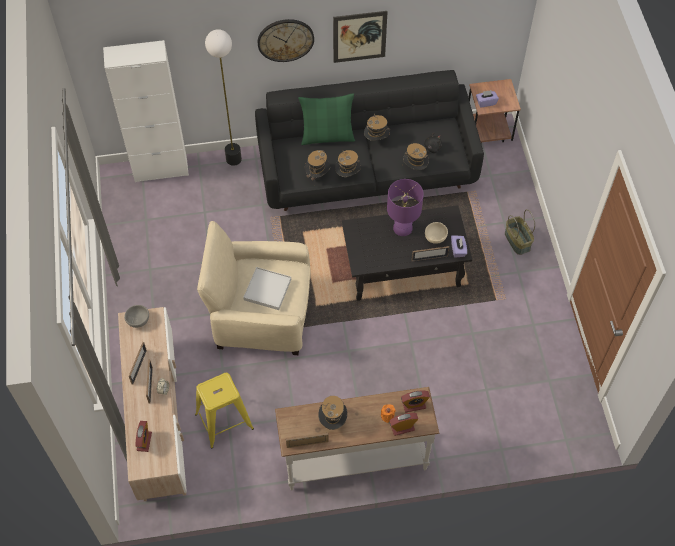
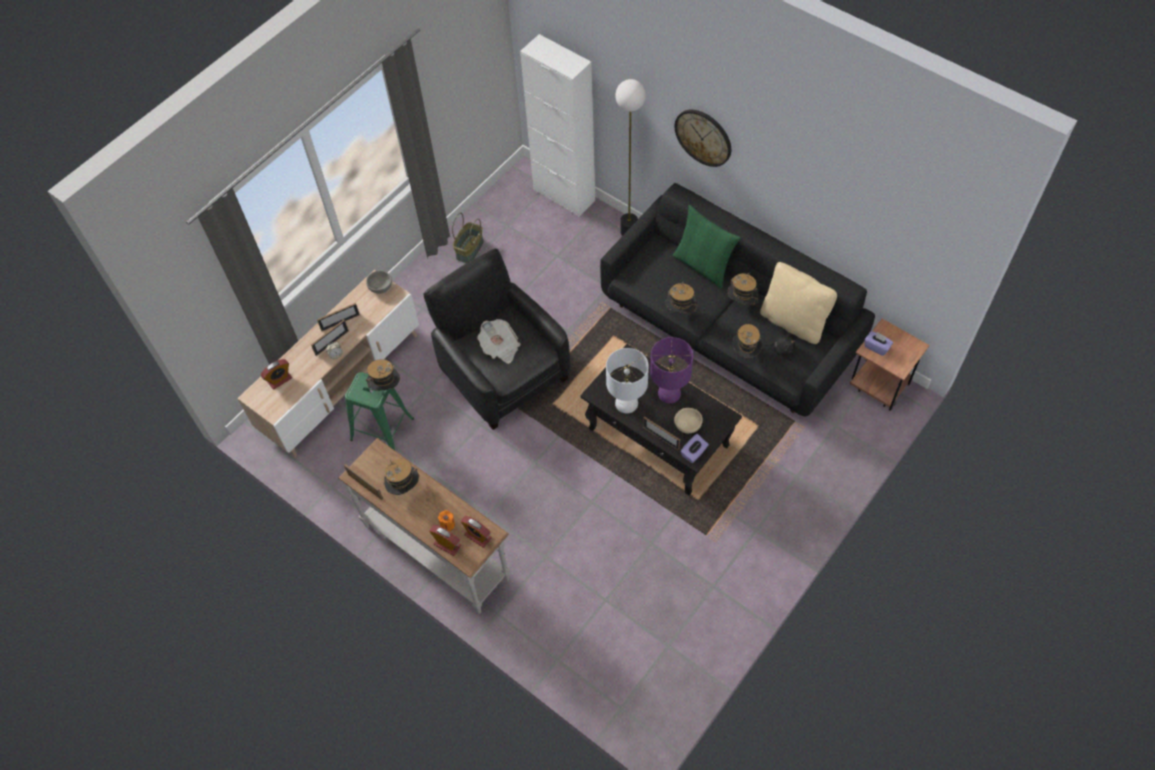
camera: 50 degrees right, 0 degrees up
yellow stool [195,373,254,448] -> green stool [345,372,414,450]
beige armchair [197,221,310,355] -> black armchair [423,248,571,430]
white tray [243,267,291,310] -> newspaper [477,319,521,364]
hat [305,150,330,186] -> hat moved to [366,359,400,393]
picture [333,11,388,63] -> none
basket [505,209,535,255] -> basket moved to [452,213,484,263]
none -> white table lamp [606,348,649,413]
none -> beige pillow [760,262,837,344]

